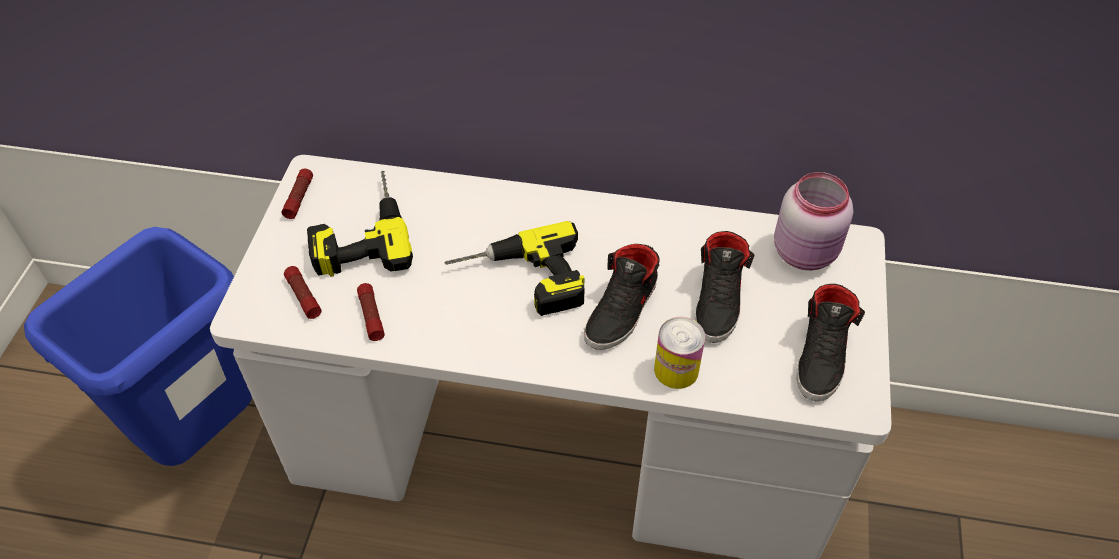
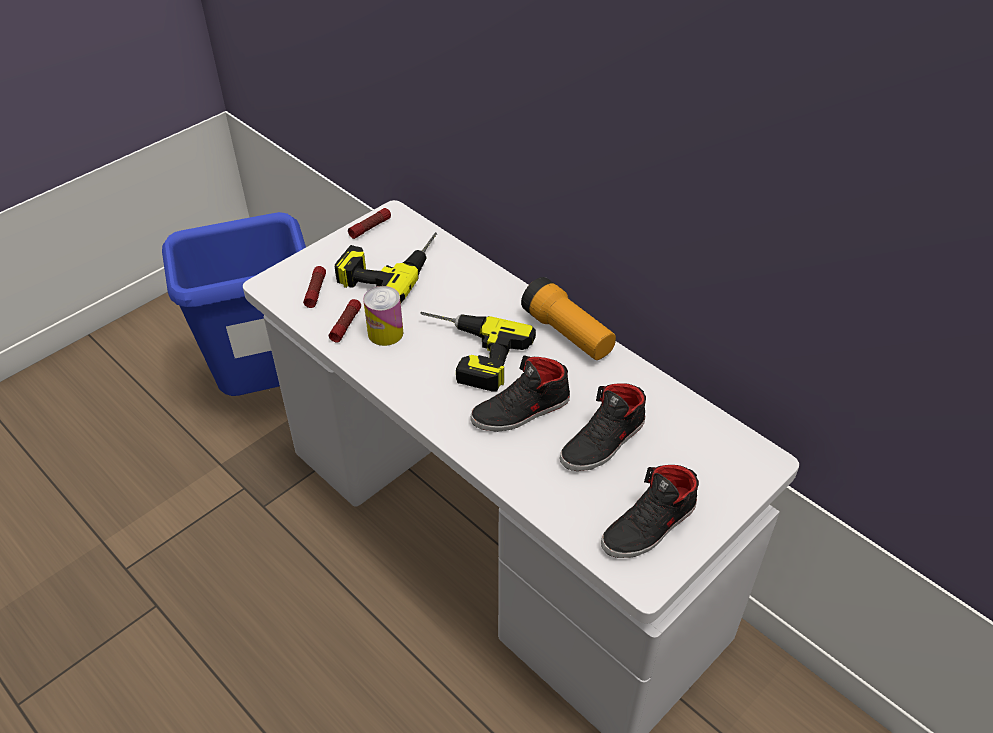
camera: 35 degrees right, 5 degrees down
can [654,317,705,389] -> can moved to [363,286,403,346]
pink jar [774,172,853,270] -> none
none -> flashlight [521,277,616,360]

